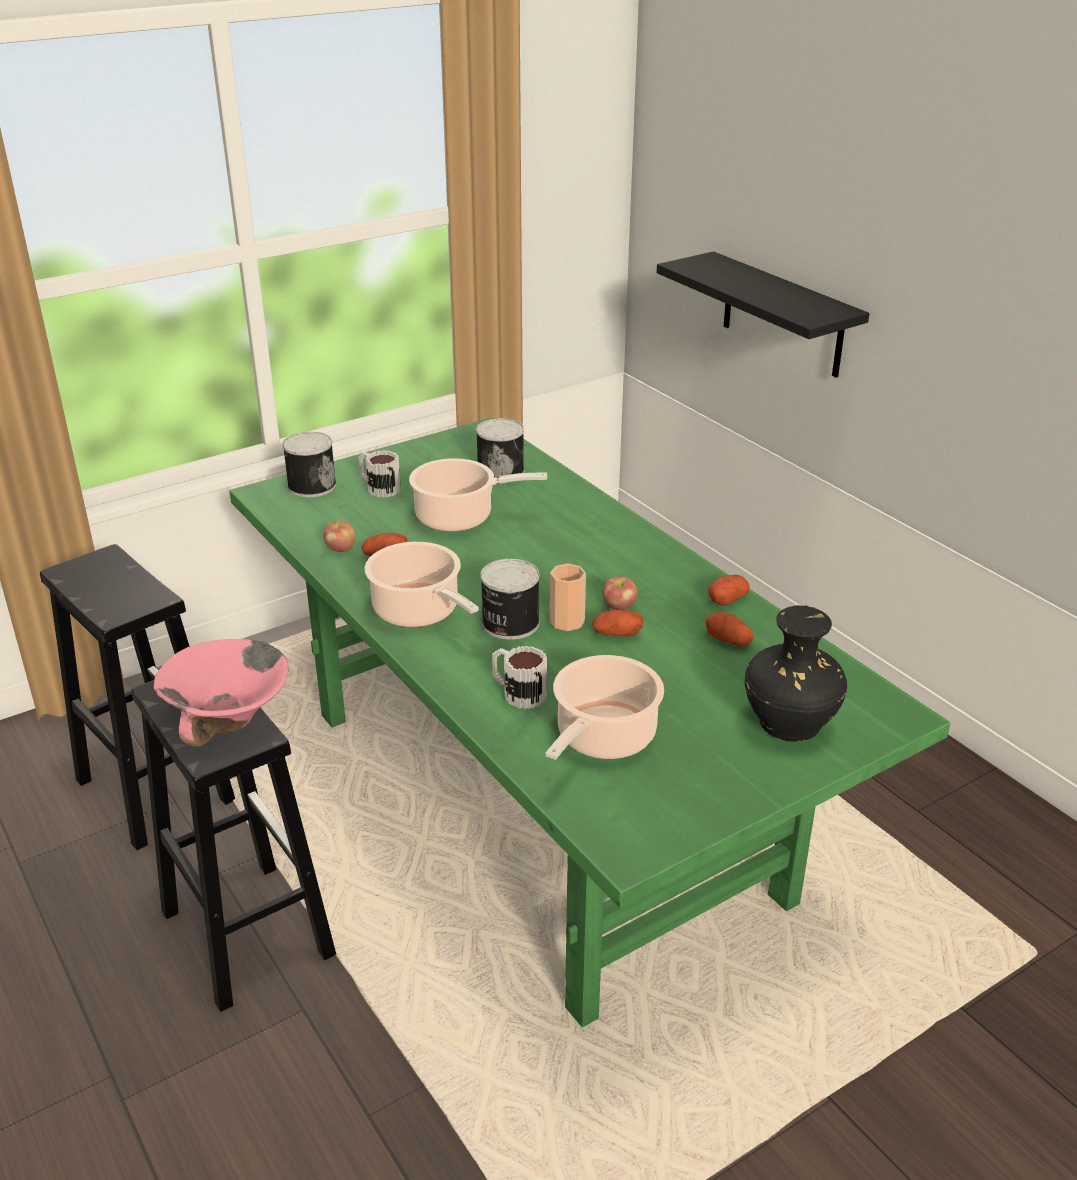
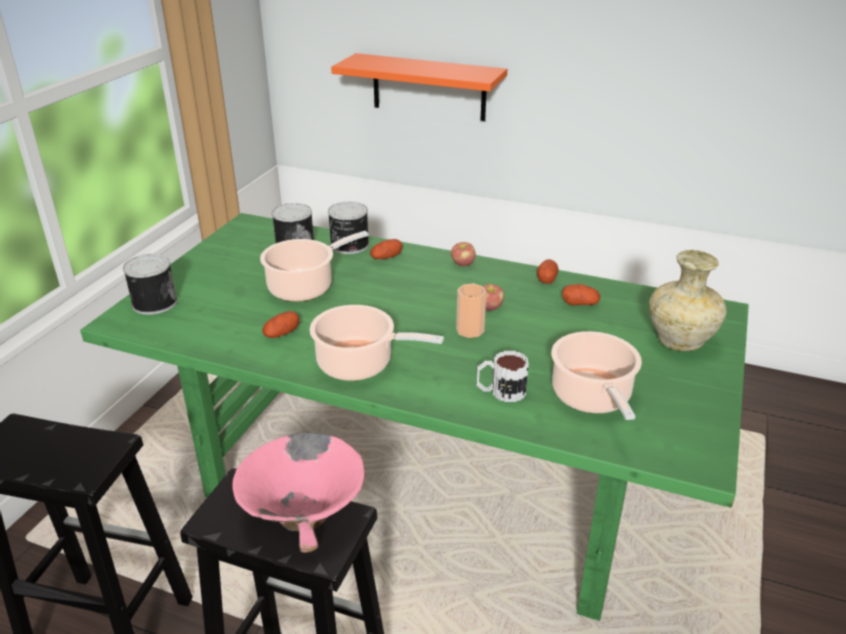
camera: 35 degrees left, 0 degrees up
apple [323,521,356,552] -> apple moved to [451,242,476,266]
mug [359,450,401,498] -> none
can [480,559,540,640] -> can moved to [328,201,369,254]
potato [592,610,643,636] -> potato moved to [370,239,402,259]
black shelf [657,251,870,378] -> orange shelf [331,53,507,121]
black vase [745,605,847,742] -> beige vase [649,250,727,351]

